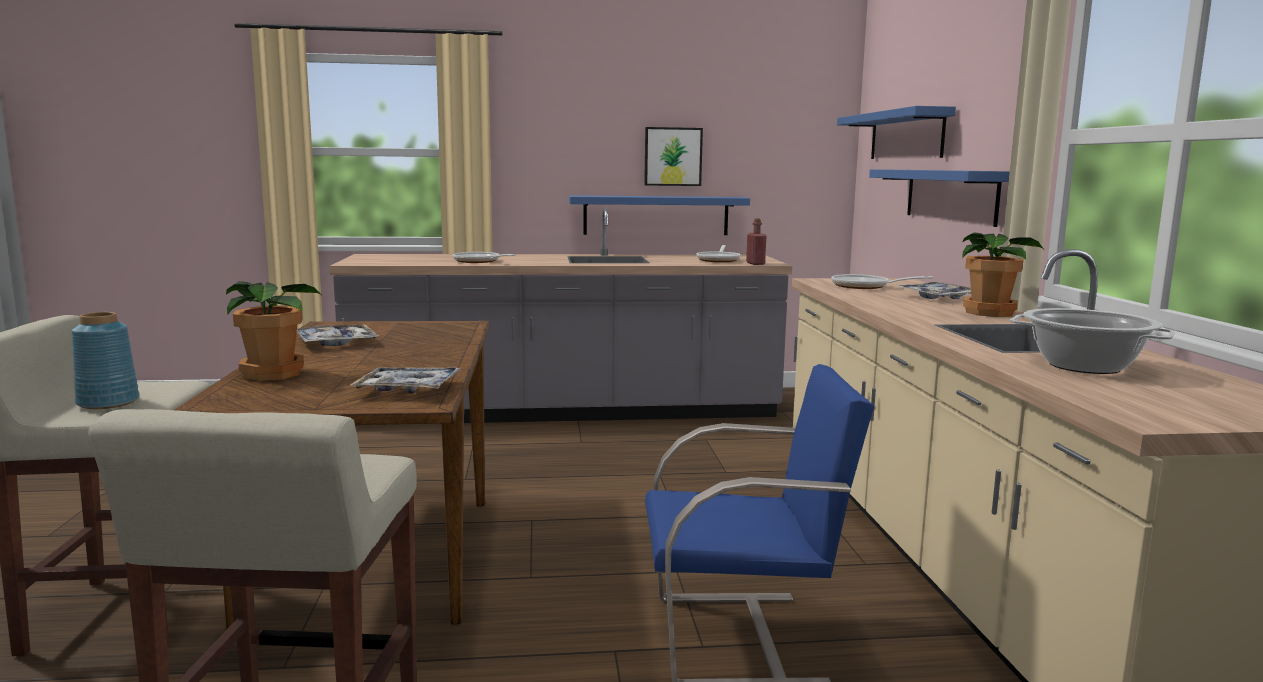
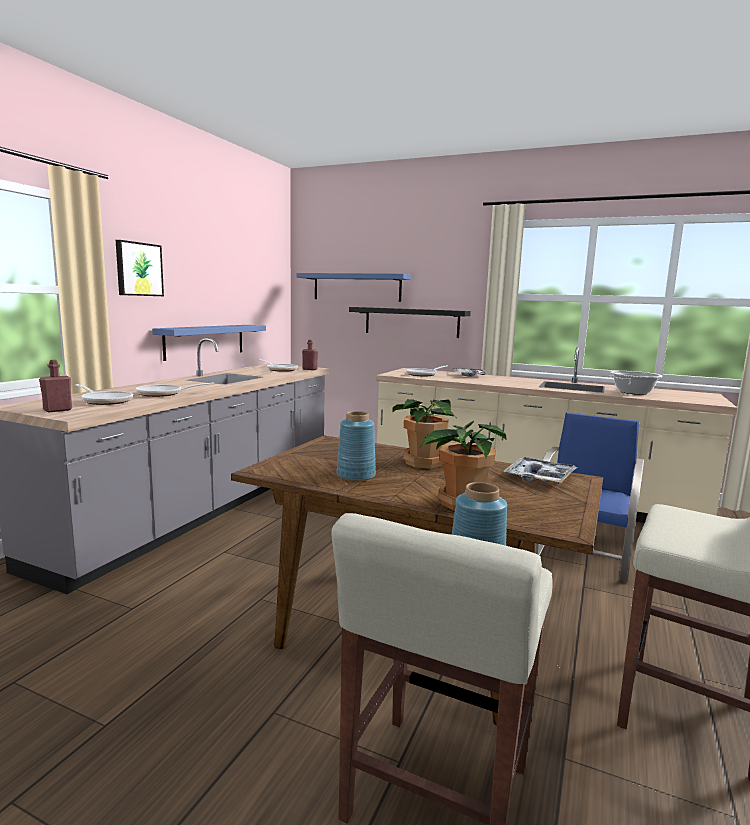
camera: 60 degrees left, 0 degrees up
tray [297,324,379,346] -> blue vase [337,411,376,481]
picture [644,127,703,186] -> picture moved to [116,240,164,296]
blue shelf [869,169,1010,227] -> black shelf [349,307,471,338]
potted plant [962,232,1043,317] -> potted plant moved to [392,399,456,469]
none -> red bottle [39,360,72,412]
none -> frying pan [75,384,133,405]

